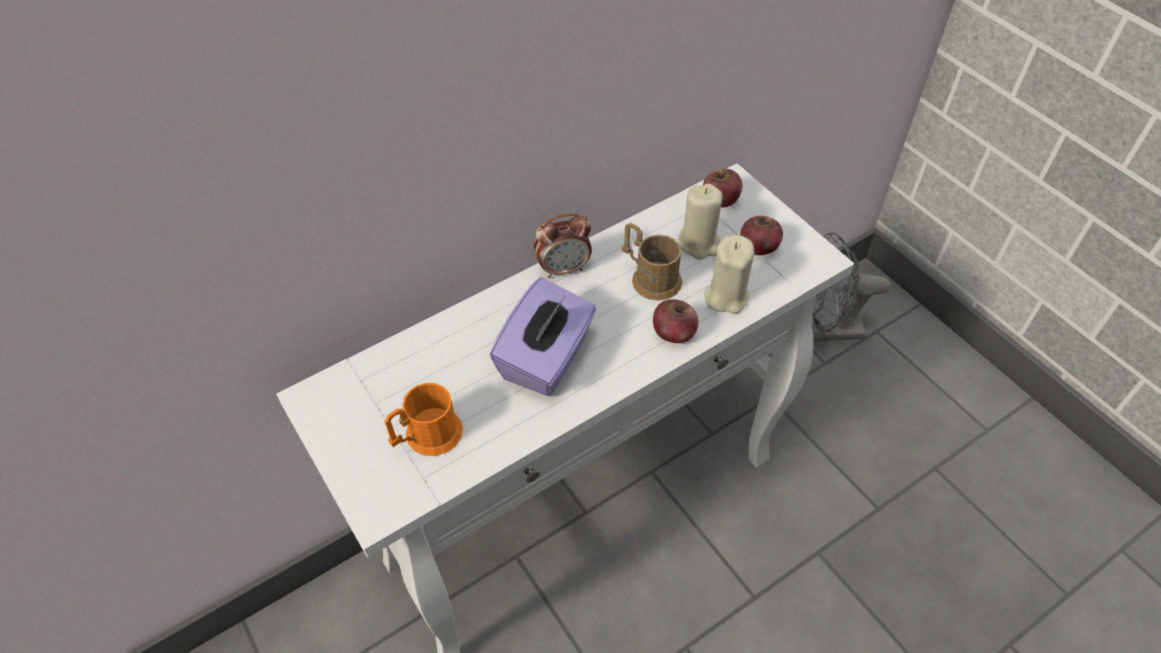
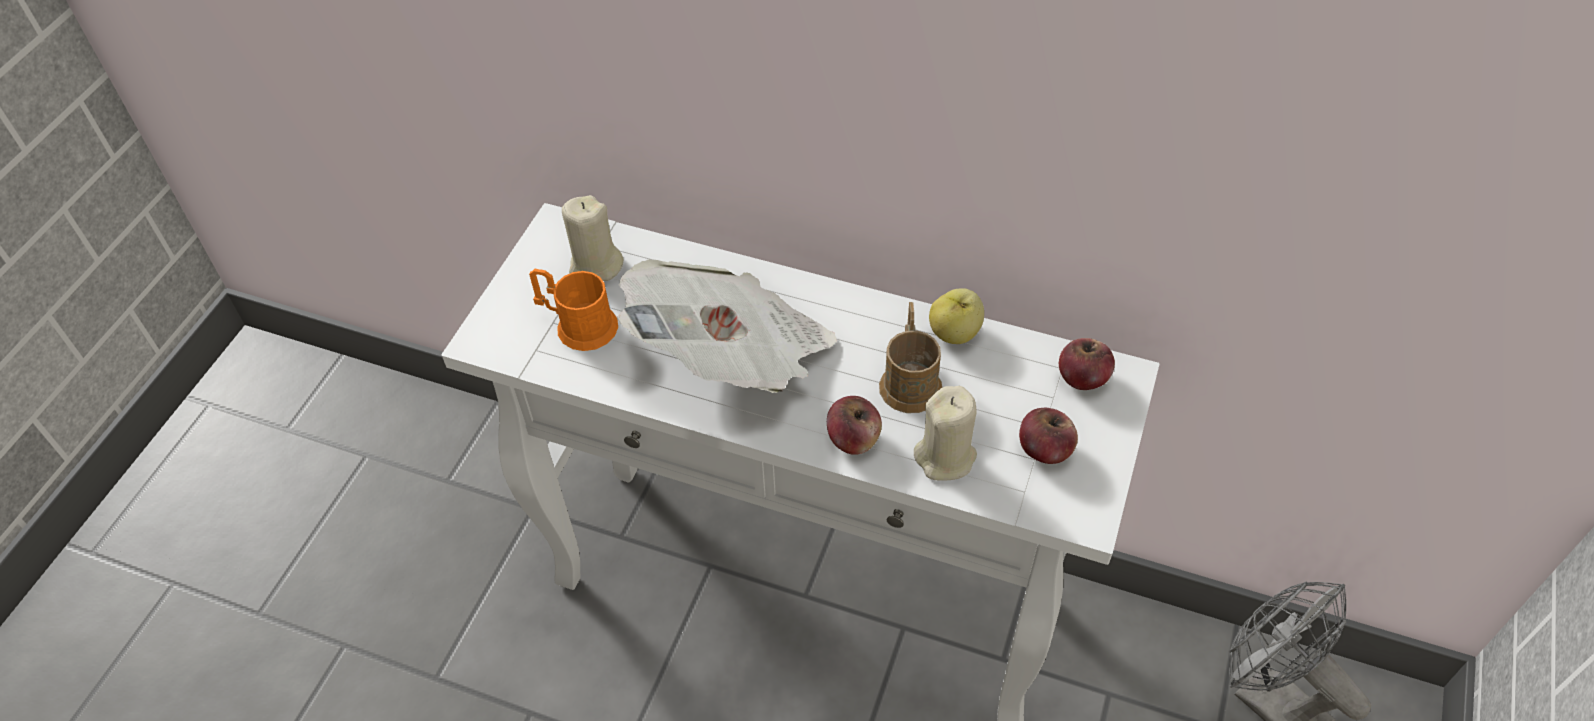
camera: 55 degrees right, 0 degrees up
purple tissue box [490,277,596,396] -> newspaper [617,259,837,393]
alarm clock [534,213,592,278] -> none
beige candle [679,183,723,260] -> beige candle moved to [562,195,624,281]
none -> apple [929,288,984,344]

